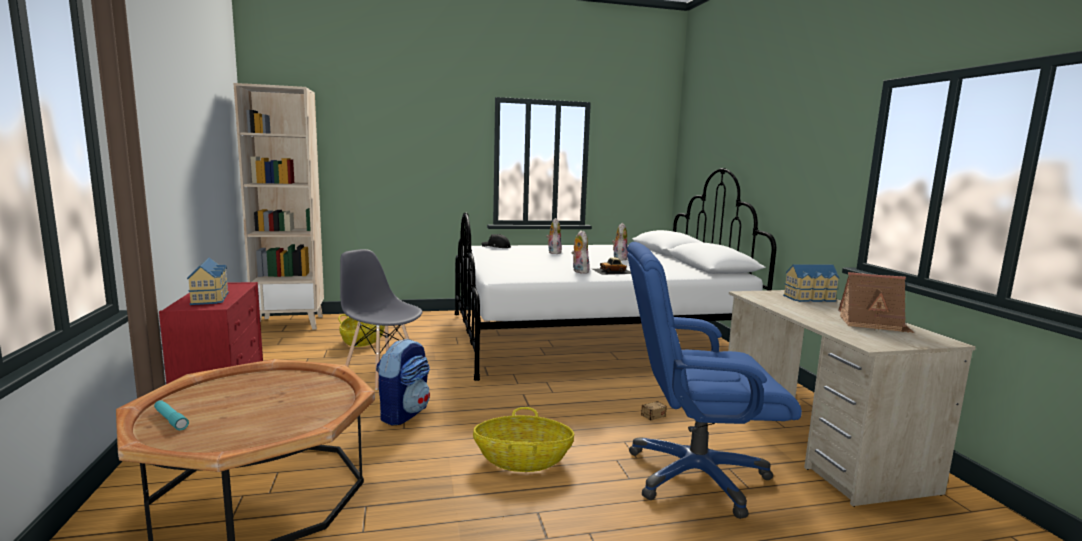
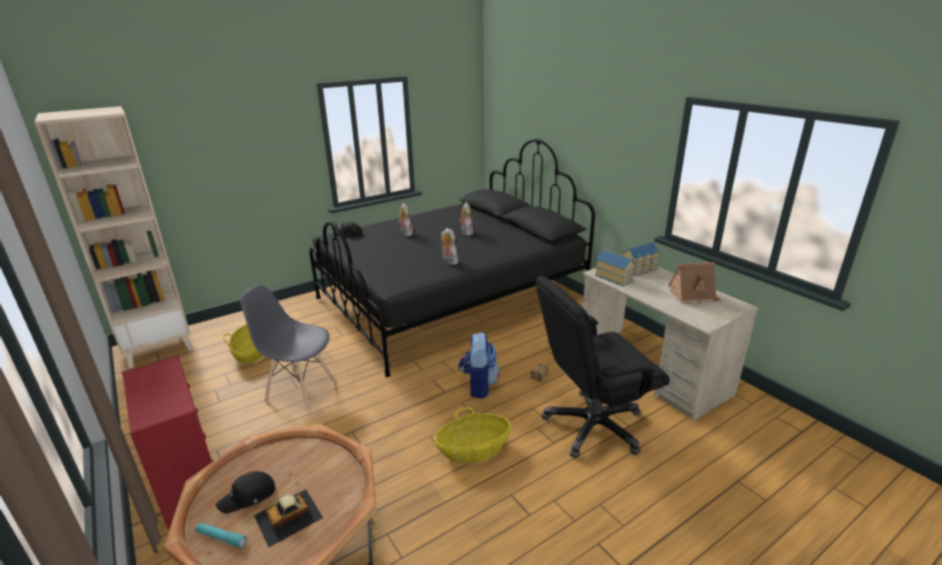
camera: 20 degrees left, 15 degrees up
toy house [187,257,229,305] -> toy house moved to [595,249,635,286]
backpack [376,338,430,426] -> backpack moved to [459,332,500,399]
white bed [455,168,777,381] -> black bed [309,139,595,377]
toy car [592,257,631,275] -> toy car moved to [254,489,323,547]
blue office chair [627,242,802,519] -> black office chair [536,276,670,458]
none -> black cap [216,471,275,514]

